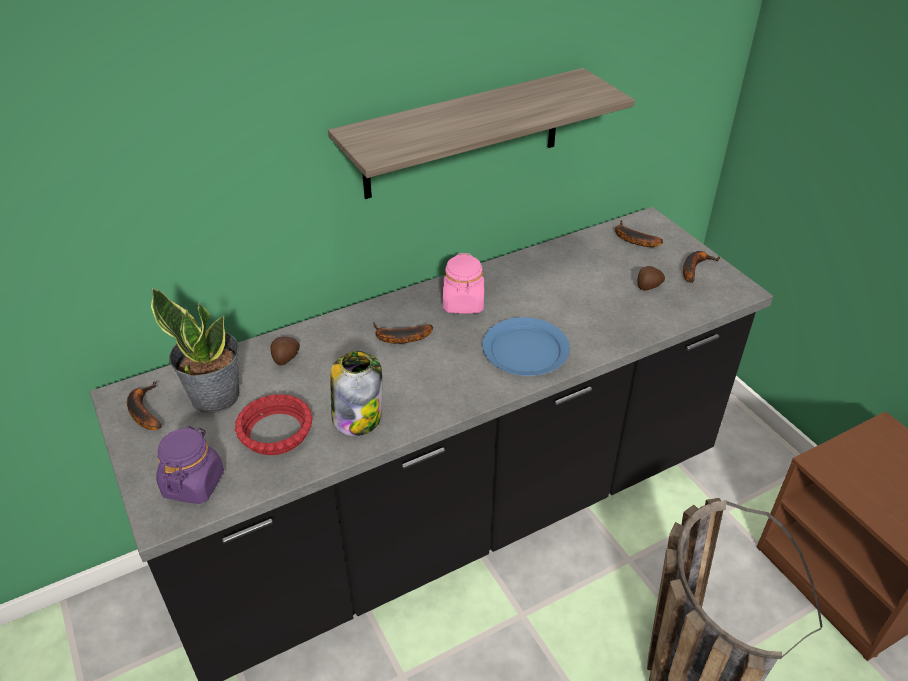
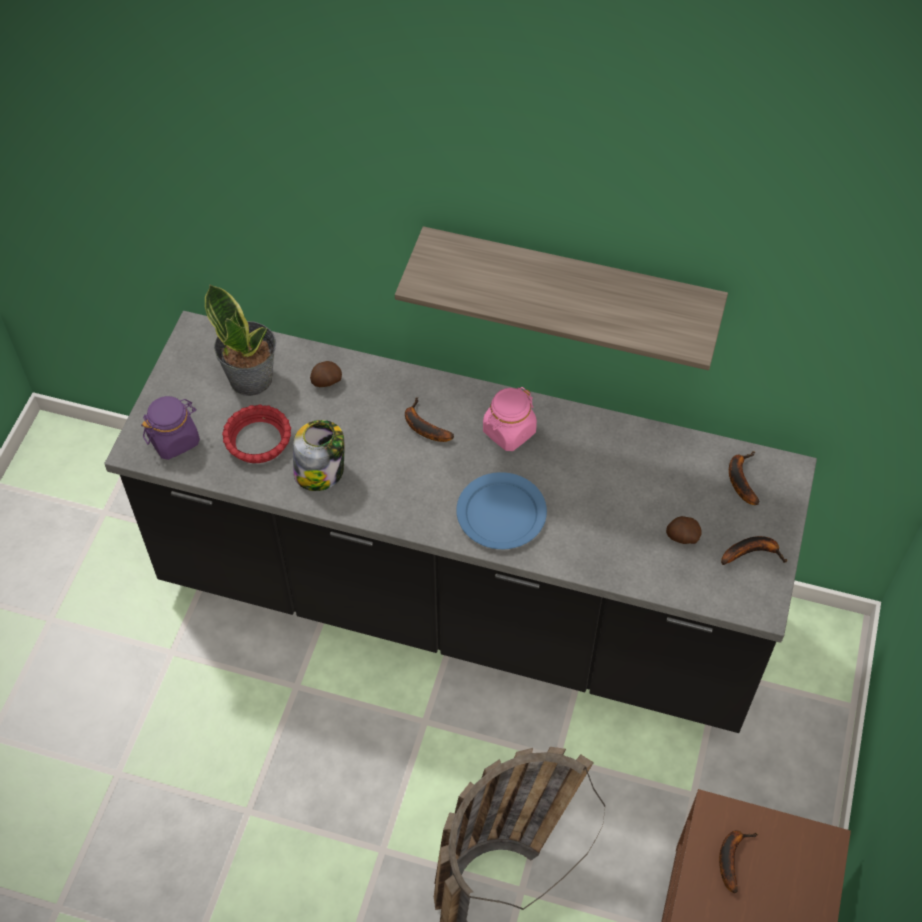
camera: 45 degrees right, 15 degrees up
banana [127,382,162,430] -> banana moved to [719,830,758,893]

